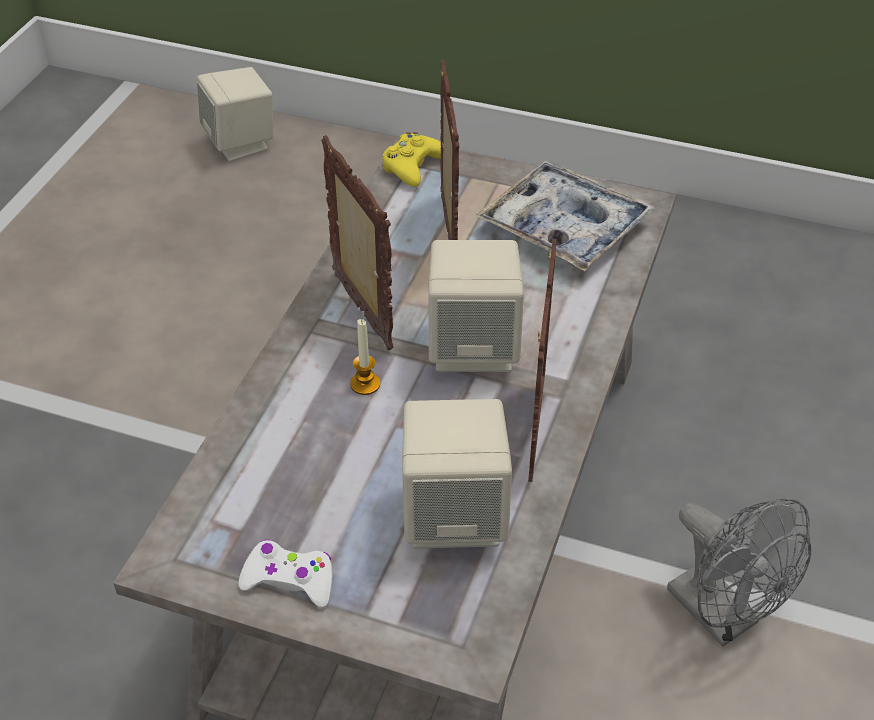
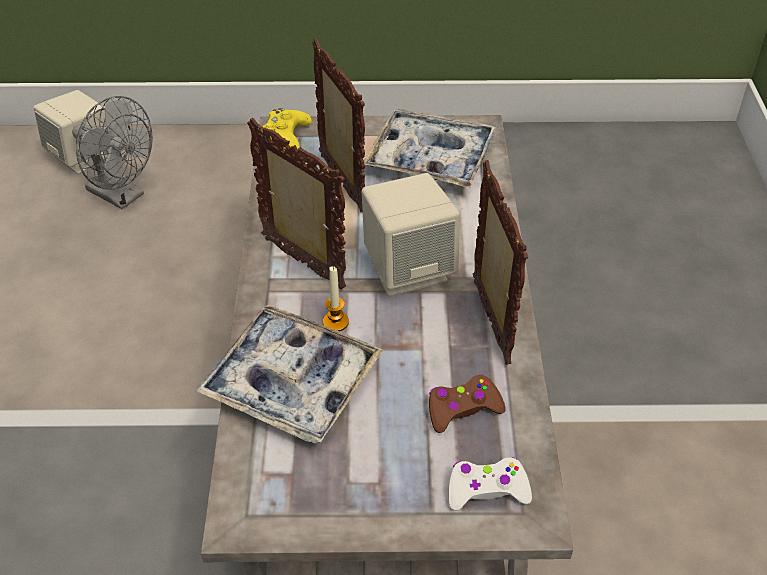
camera: 20 degrees left, 0 degrees up
white game controller [239,540,333,608] -> white game controller moved to [449,457,532,511]
beige speaker [402,399,512,549] -> brown game controller [429,375,506,433]
grey fan [667,498,811,647] -> grey fan moved to [72,96,153,209]
none -> tray [196,305,383,444]

